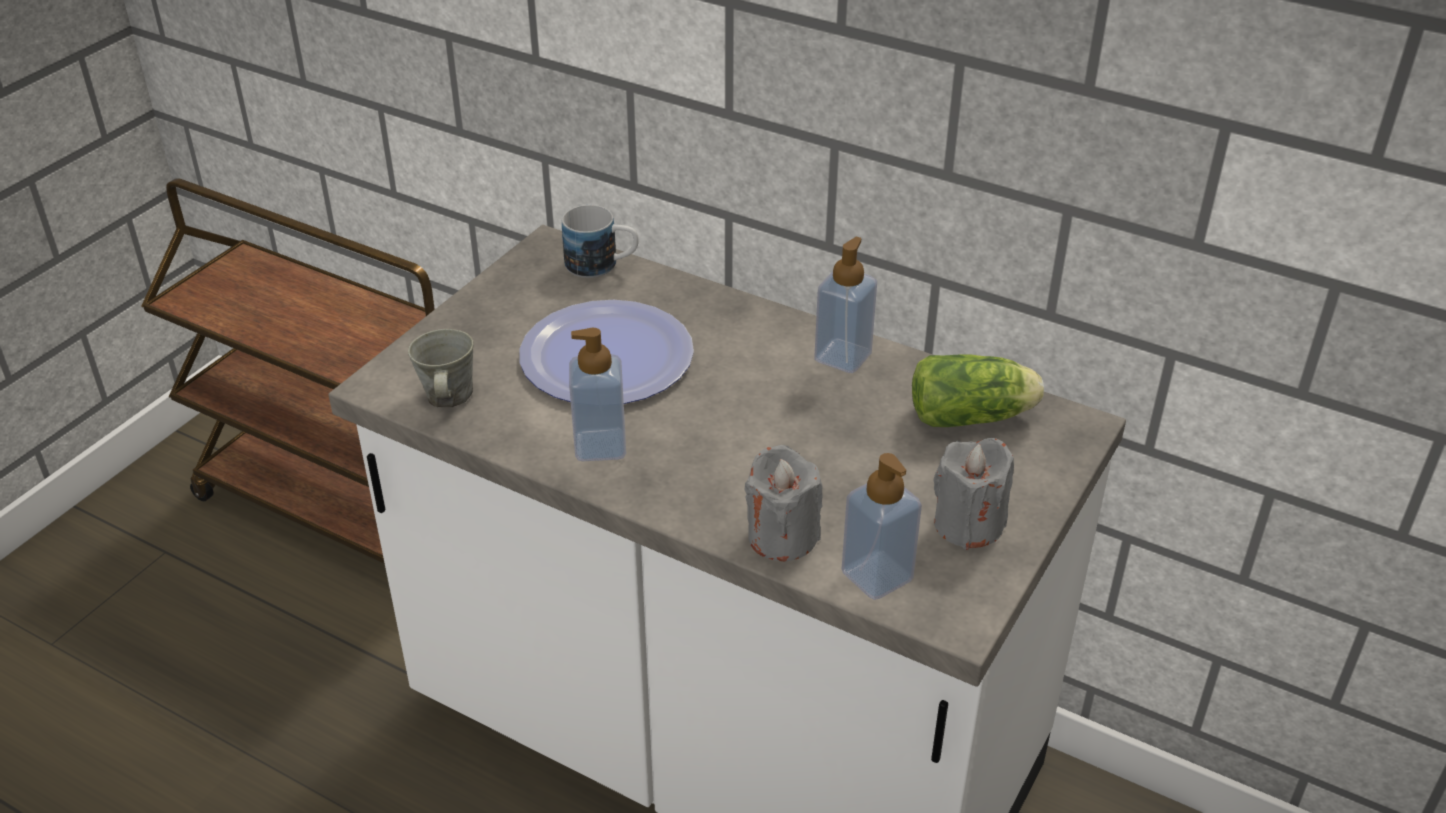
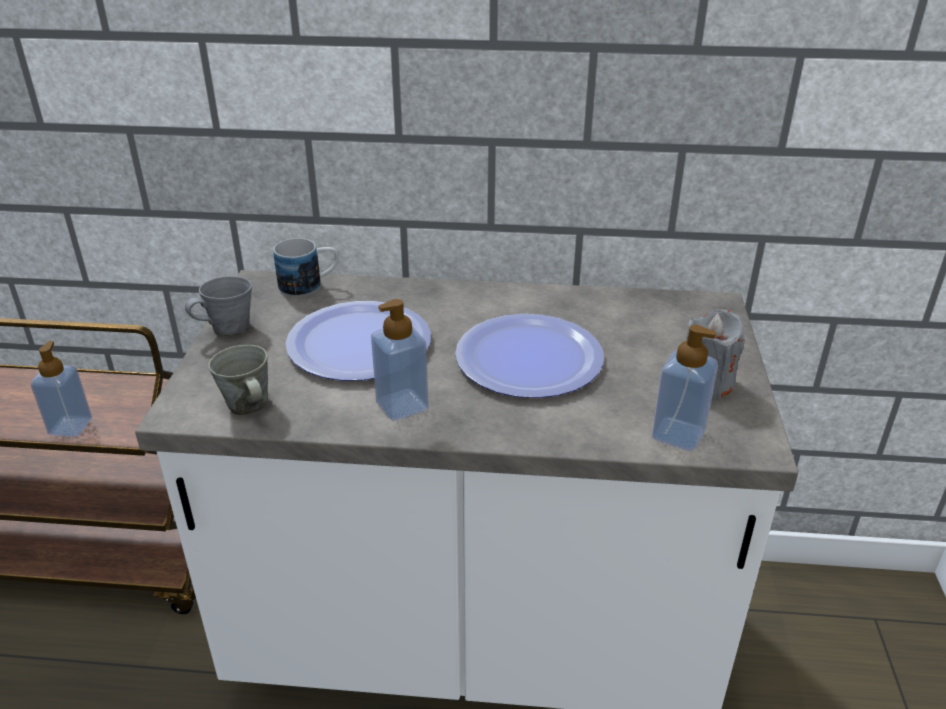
camera: 25 degrees left, 5 degrees down
grey candle [745,445,823,562] -> none
soap dispenser [814,237,877,373] -> soap dispenser moved to [31,341,92,437]
lettuce [912,354,1044,427] -> none
none -> grey mug [185,276,252,336]
none -> plate [455,314,604,398]

